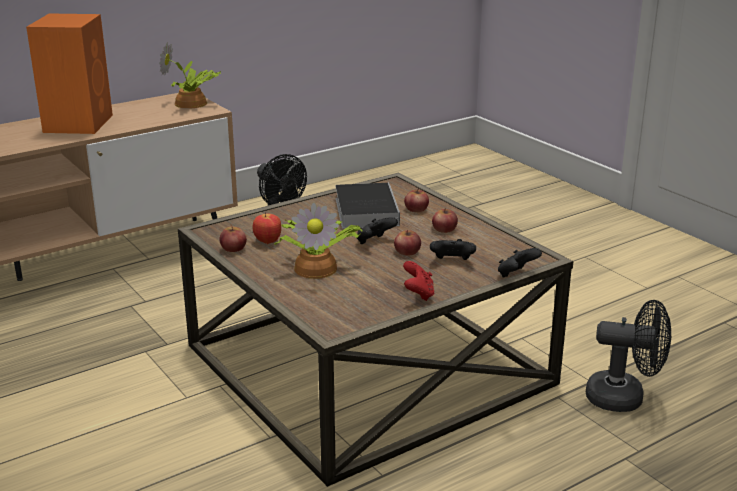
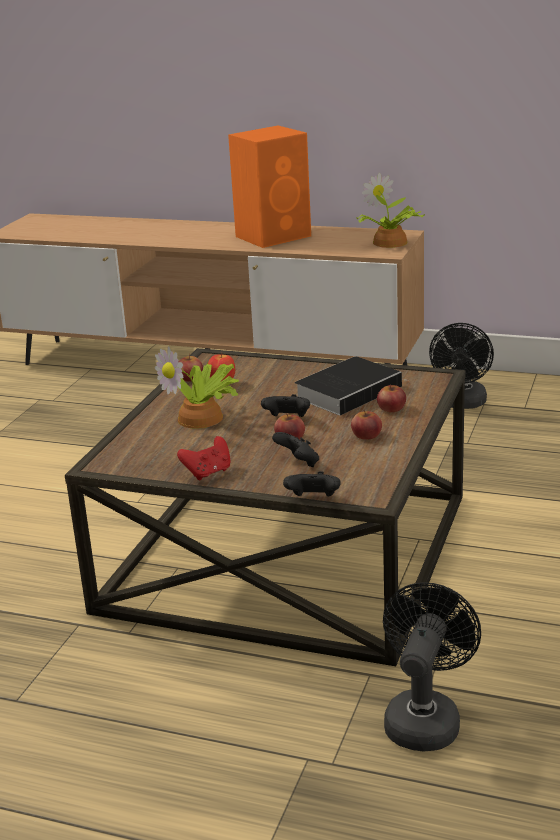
camera: 55 degrees right, 0 degrees up
black fan [586,300,671,412] -> black fan turned 135 degrees counterclockwise [383,582,481,752]

